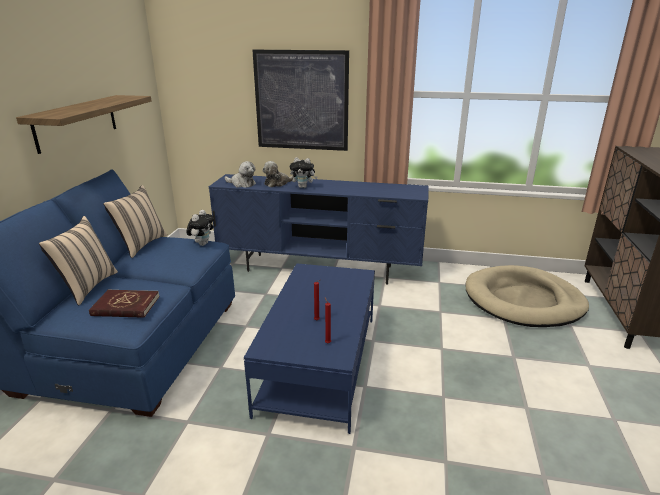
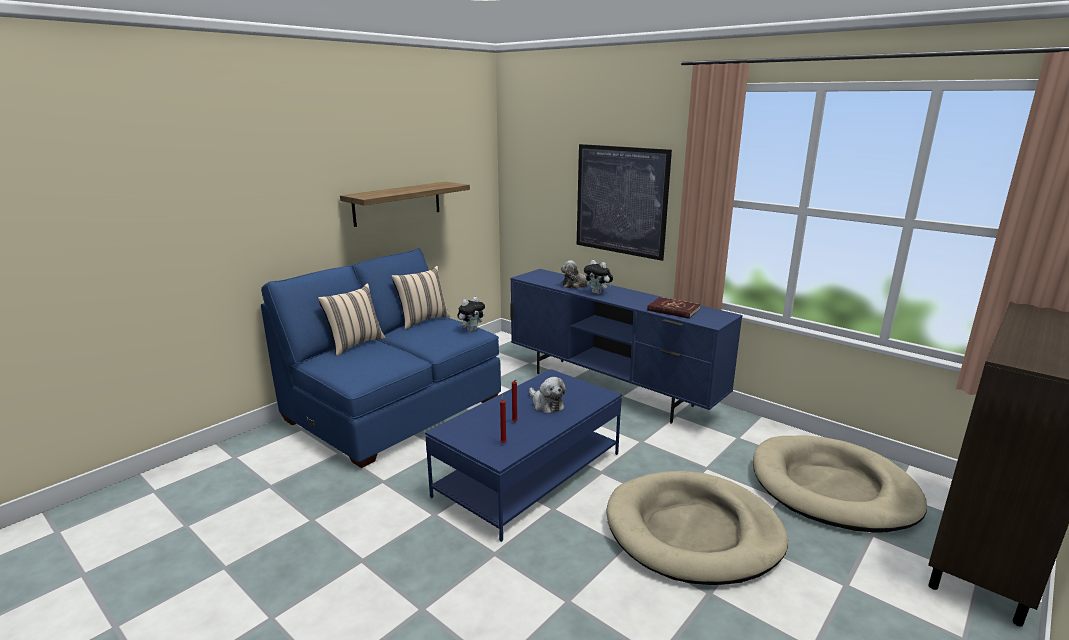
camera: 30 degrees right, 5 degrees down
red book [89,290,160,318] -> red book moved to [647,297,701,319]
plush toy [225,161,256,188] -> plush toy moved to [529,377,566,413]
none -> beige dog bed [606,471,788,585]

